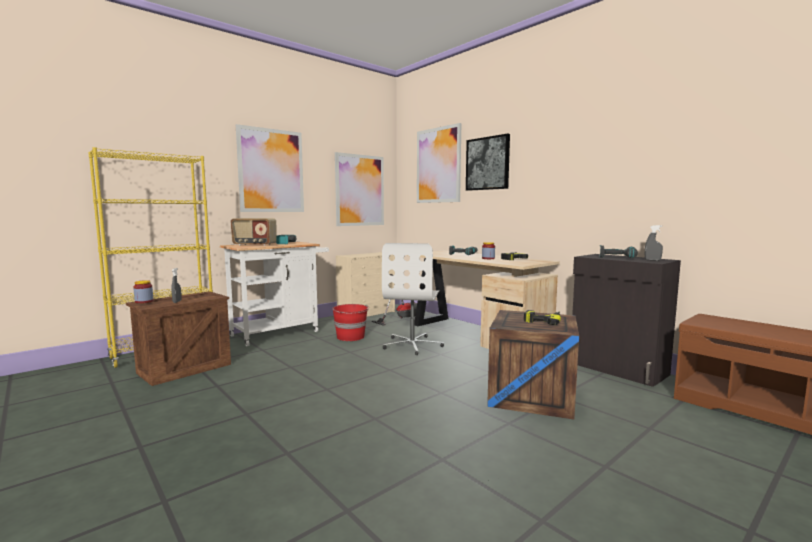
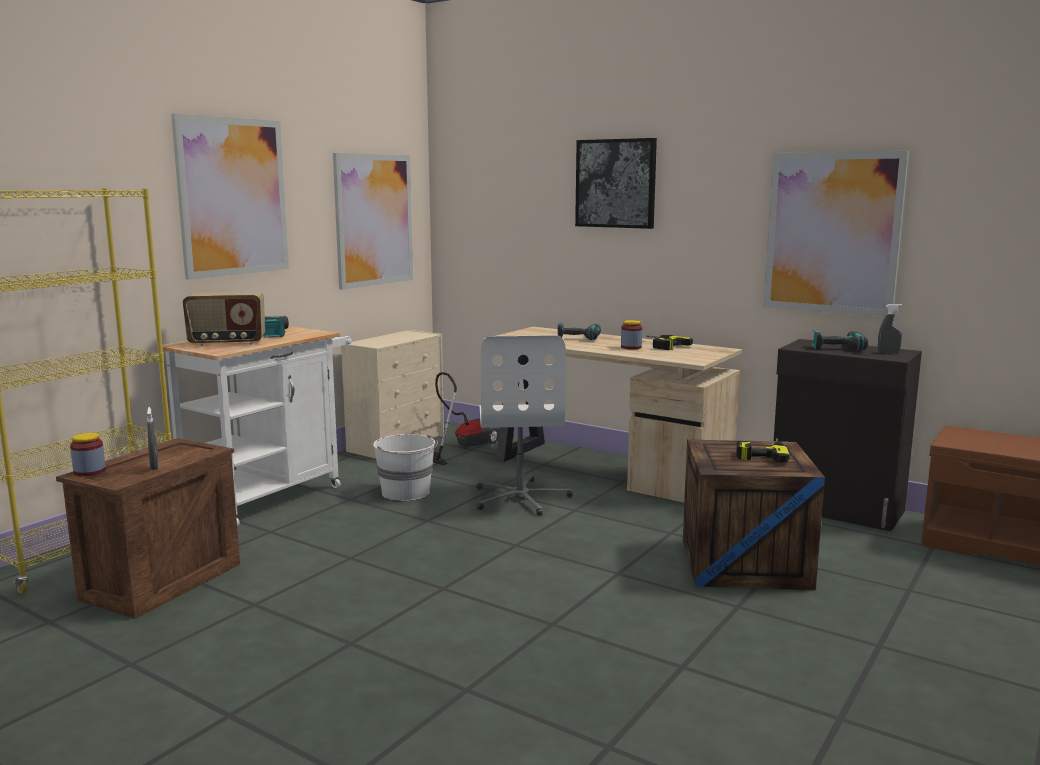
camera: 15 degrees left, 5 degrees up
red bucket [332,304,369,341] -> white bucket [373,434,438,501]
picture [417,123,461,203] -> picture moved to [763,151,909,317]

